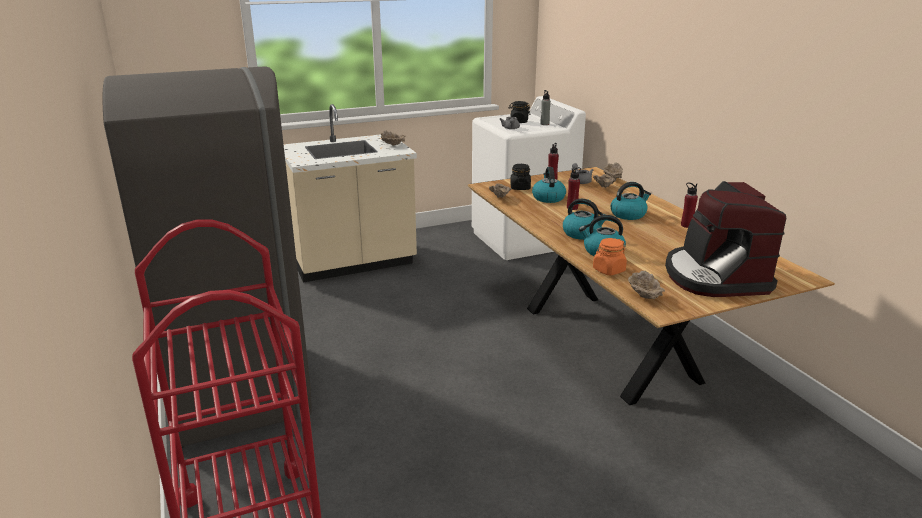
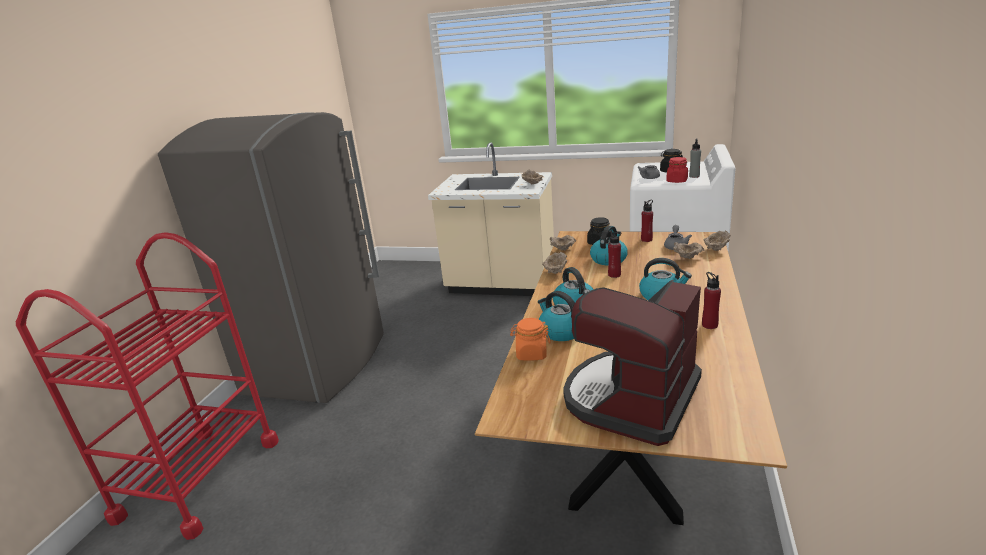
camera: 40 degrees right, 0 degrees up
beige bowl [628,271,665,299] -> beige bowl moved to [542,252,567,274]
none -> red jar [666,157,688,183]

